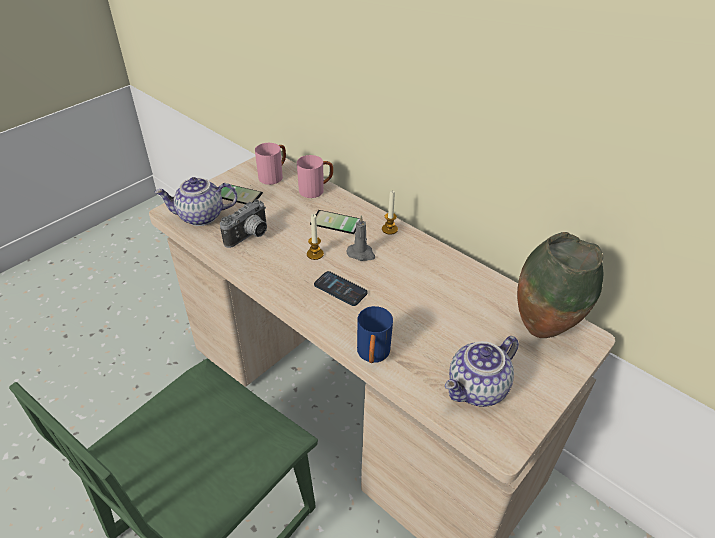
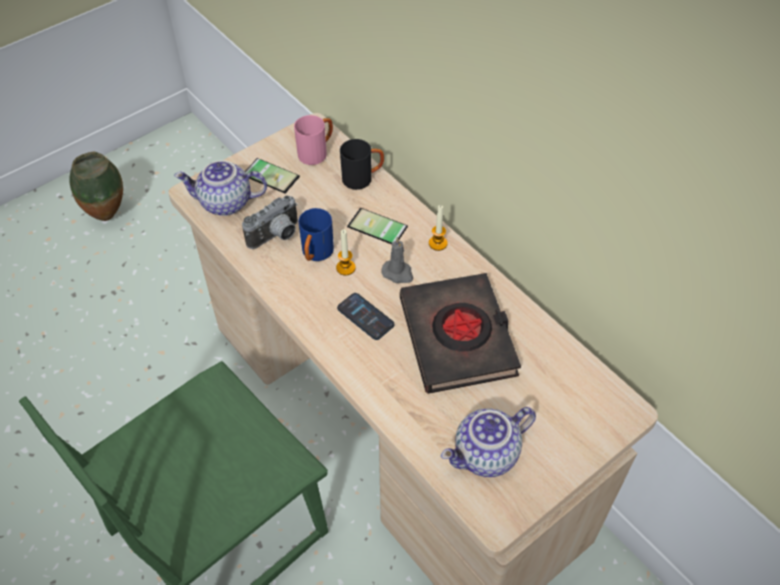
camera: 10 degrees right, 10 degrees up
pink mug [297,155,333,198] -> black mug [340,139,384,190]
blue mug [357,306,393,363] -> blue mug moved to [298,208,334,261]
vase [517,232,603,338] -> vase moved to [69,152,123,221]
none -> black book [400,273,521,394]

